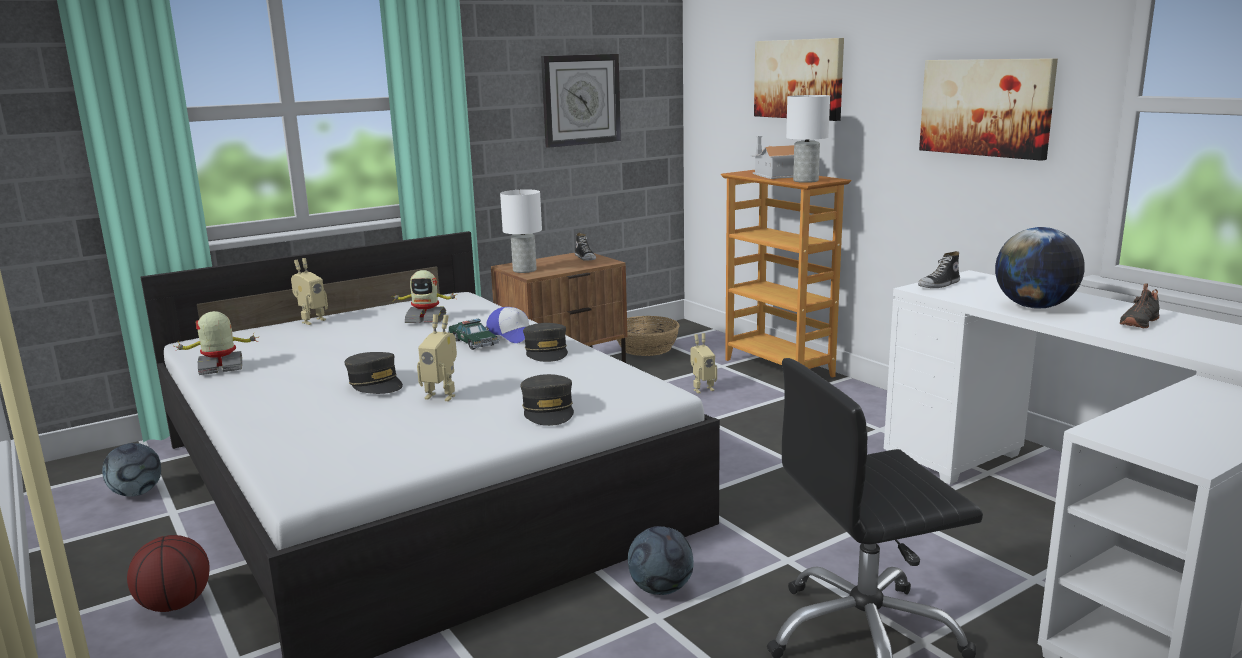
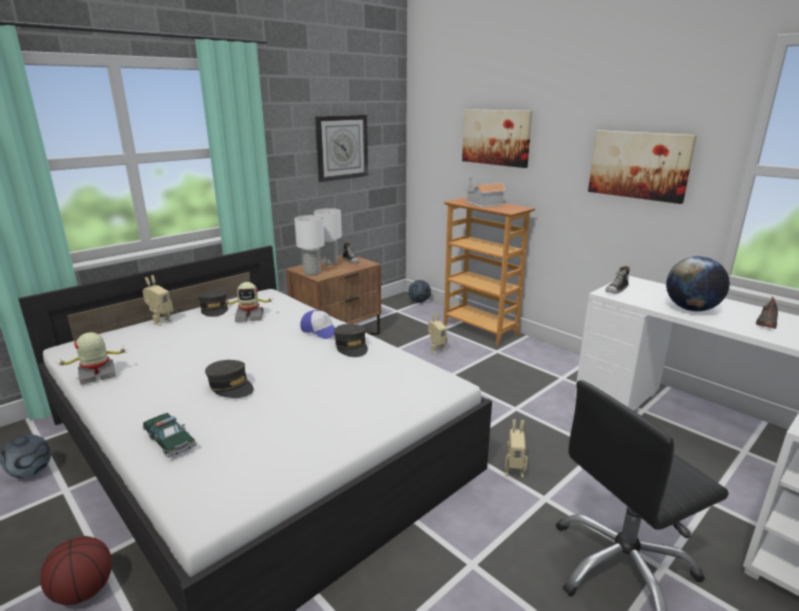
camera: 10 degrees left, 5 degrees up
toy robot [417,314,457,401] -> toy robot moved to [504,419,528,478]
toy car [448,319,499,350] -> toy car moved to [142,413,197,458]
grey cap [520,374,574,426] -> grey cap moved to [198,290,228,317]
basket [617,316,680,356] -> none
football [628,526,694,595] -> football moved to [408,280,431,303]
white table lamp [786,95,830,183] -> white table lamp moved to [314,208,342,265]

